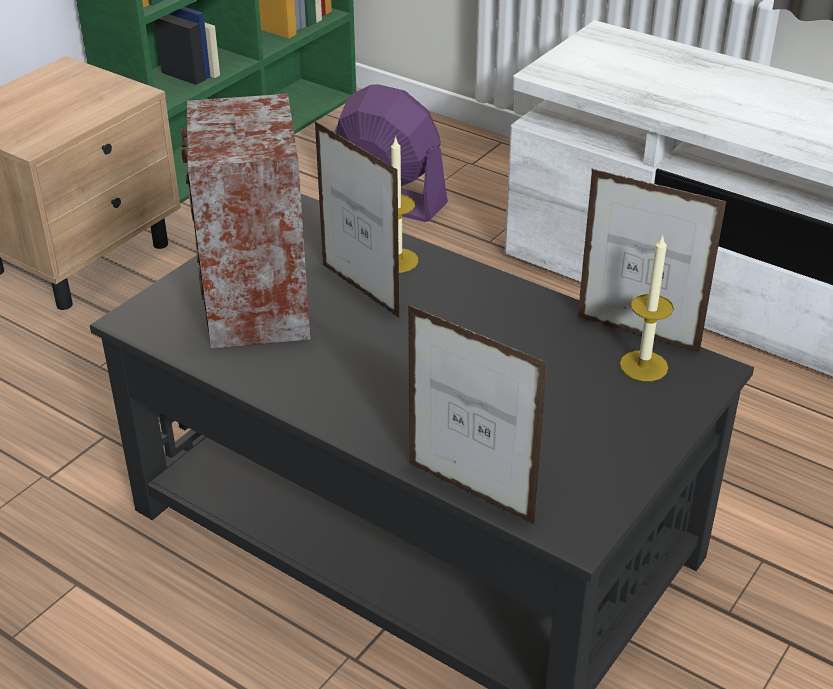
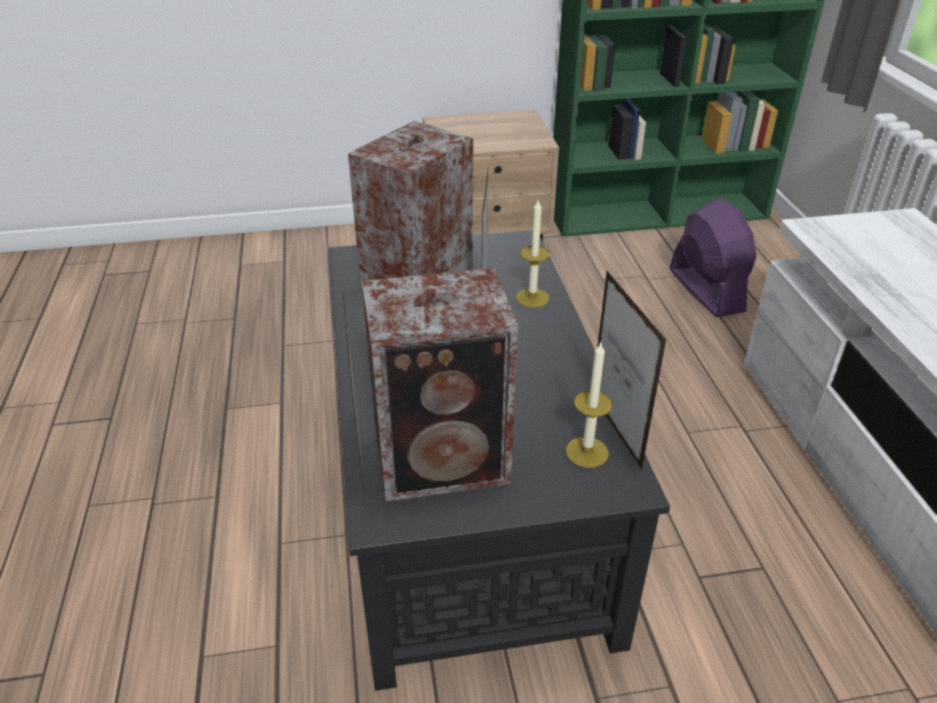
camera: 45 degrees right, 0 degrees up
none -> speaker [362,268,518,502]

